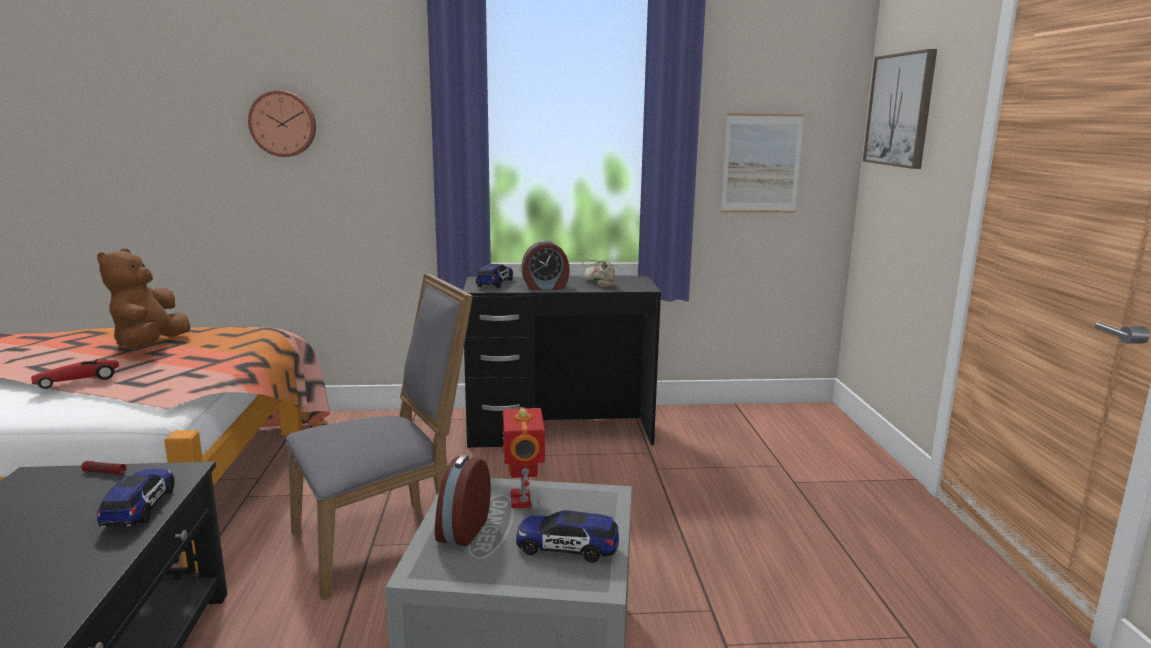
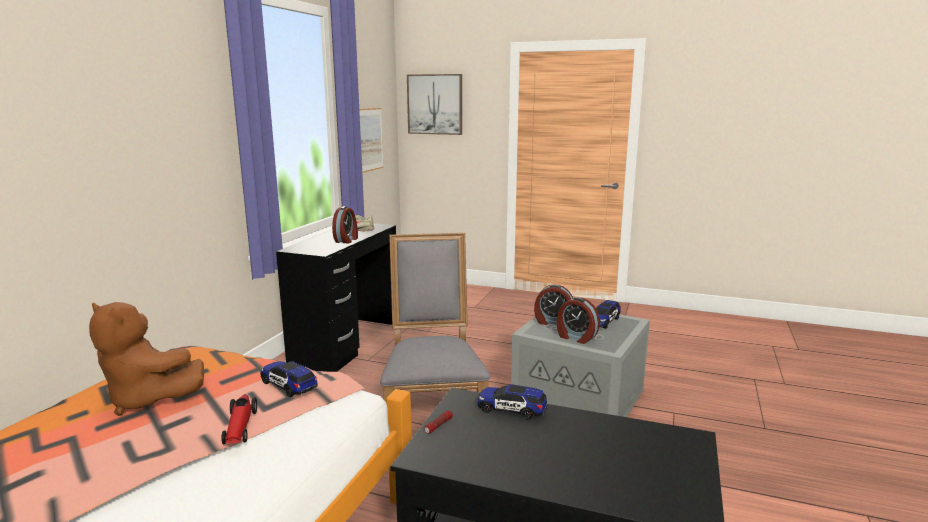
camera: 65 degrees left, 0 degrees up
wall clock [248,91,316,157] -> none
toy car [476,264,513,288] -> toy car moved to [260,361,318,397]
toy robot [502,407,545,508] -> alarm clock [534,284,573,325]

